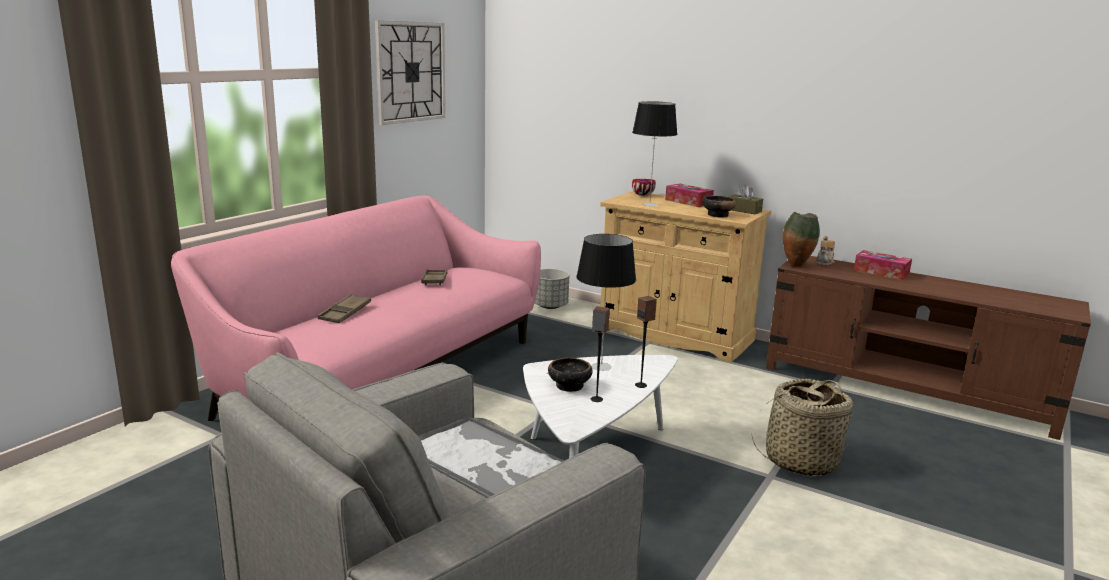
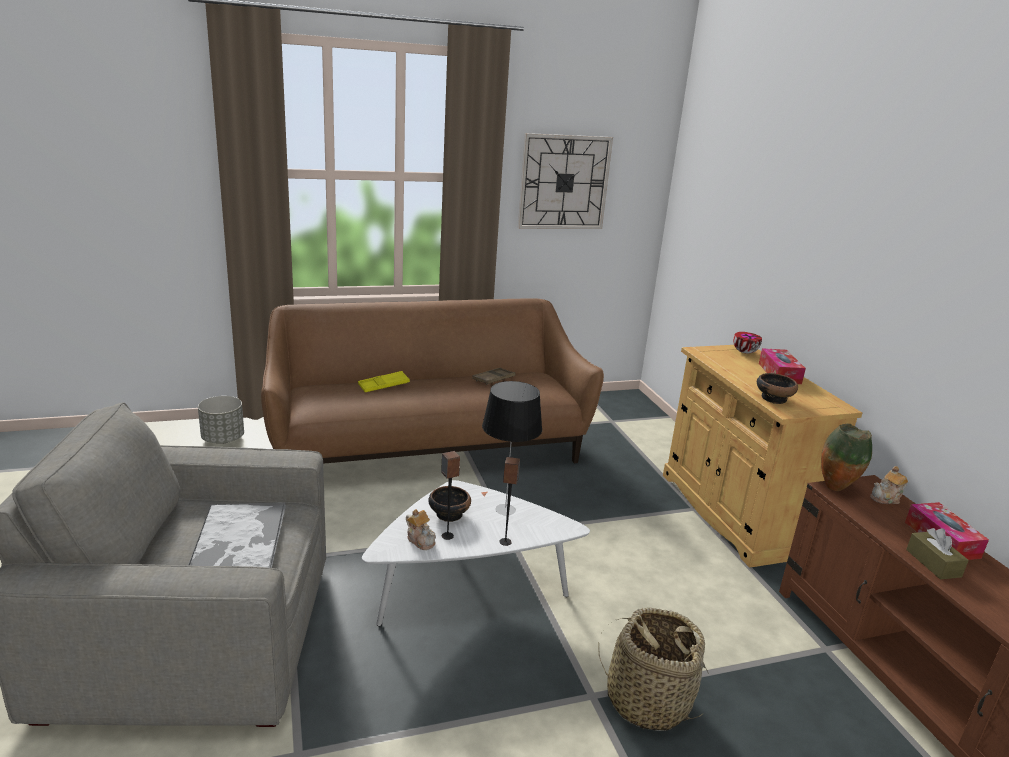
camera: 40 degrees right, 5 degrees up
pink sofa [171,196,541,421] -> brown sofa [261,298,604,464]
brown tray [318,294,371,323] -> yellow tray [358,371,410,392]
grey planter [534,269,569,309] -> grey planter moved to [198,396,244,444]
table lamp [632,101,677,206] -> none
brown tissue box [728,185,763,214] -> brown tissue box moved to [906,528,969,579]
none -> teapot [406,509,436,550]

